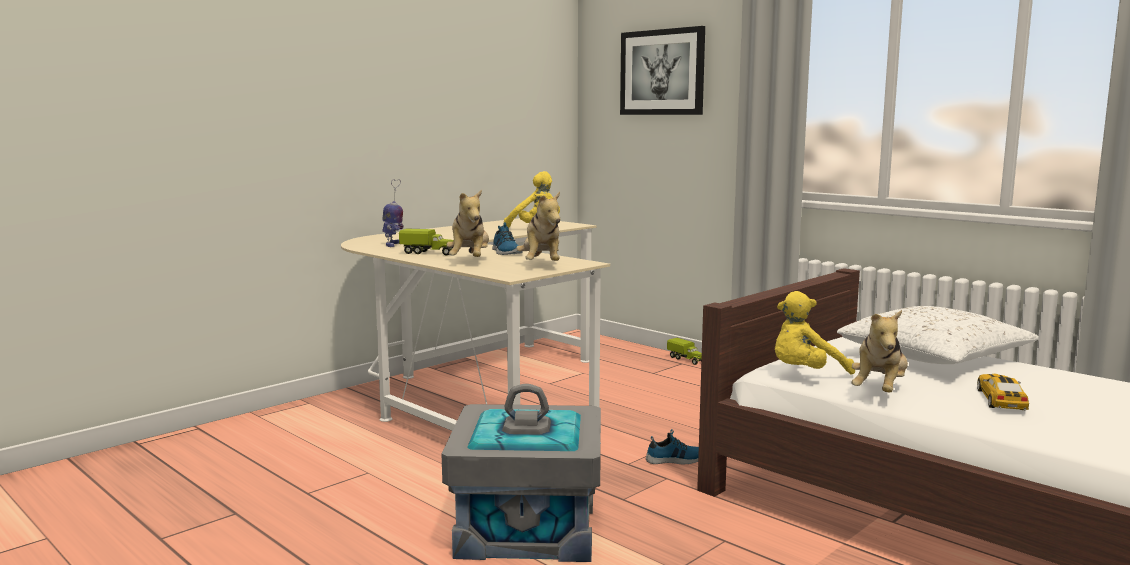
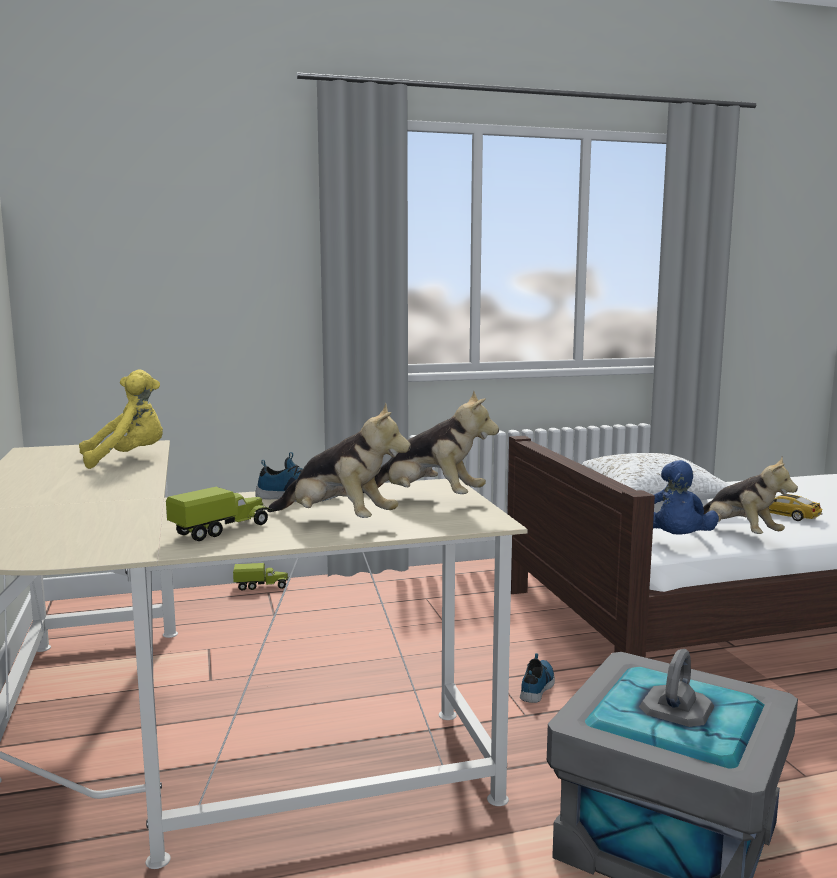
camera: 60 degrees left, 0 degrees up
toy robot [382,179,404,247] -> none
picture [620,26,705,115] -> none
yellow plush toy [775,291,855,375] -> blue plush toy [653,460,719,535]

